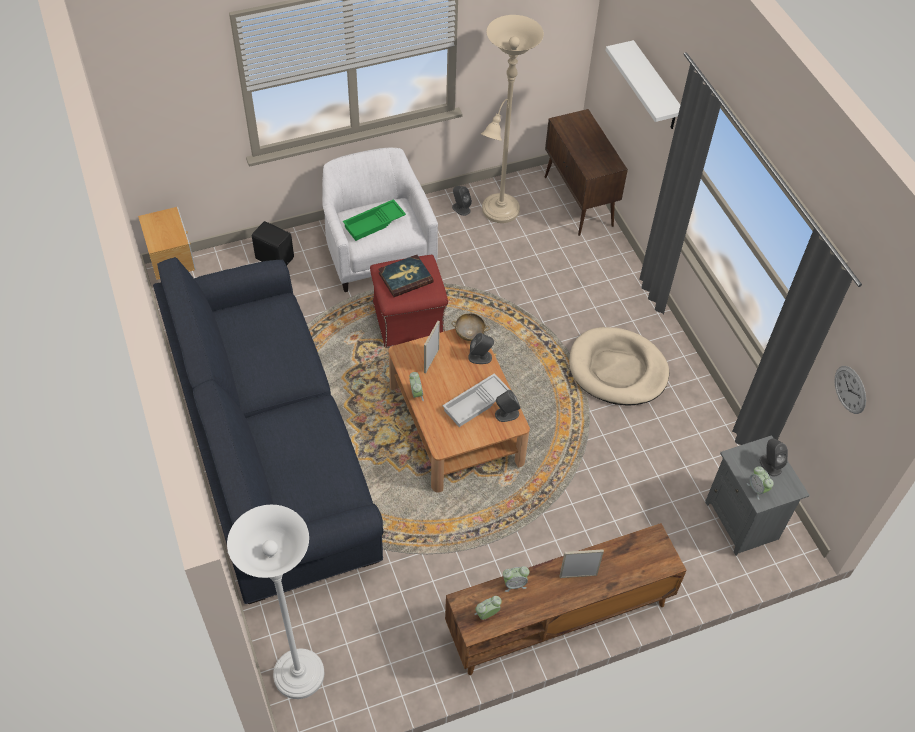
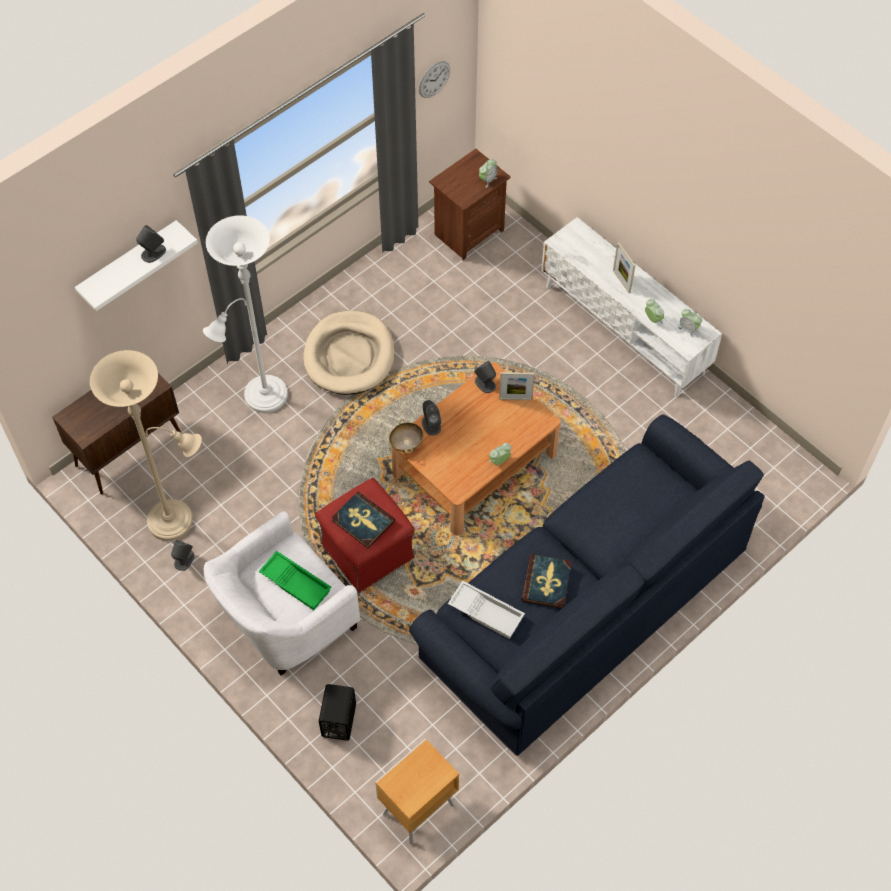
camera: 110 degrees left, 5 degrees up
white floor lamp [227,505,324,699] -> white floor lamp moved to [203,215,288,413]
picture frame [424,321,440,373] -> picture frame moved to [499,372,535,400]
white tray [442,373,510,427] -> white tray moved to [448,581,525,639]
brown tv stand [445,523,687,675] -> white tv stand [541,217,722,397]
grey nightstand [705,435,810,556] -> brown nightstand [429,149,511,260]
grey speaker [759,438,788,476] -> grey speaker moved to [136,225,166,263]
none -> book [521,554,572,609]

